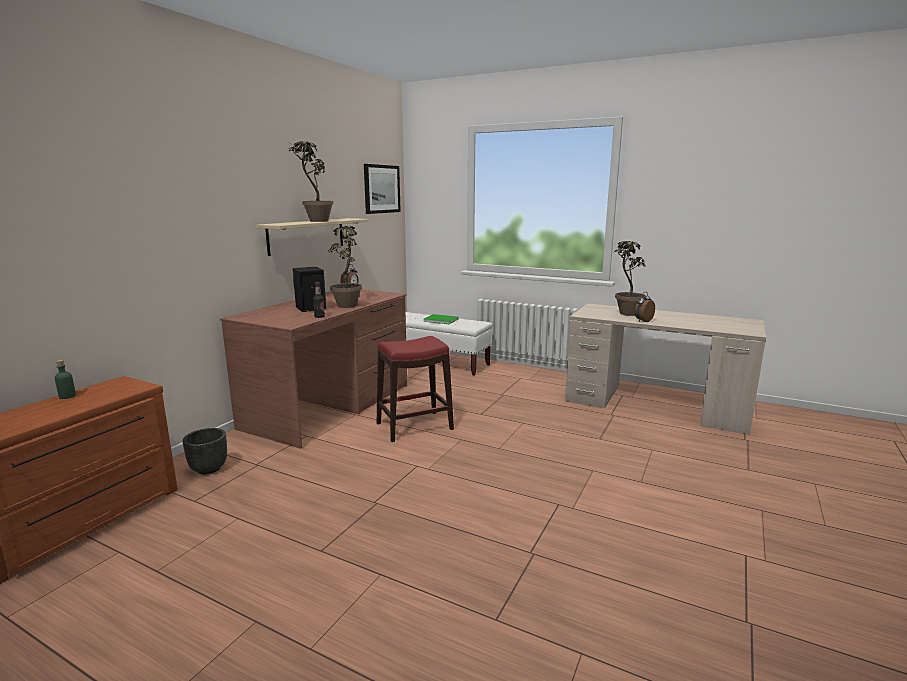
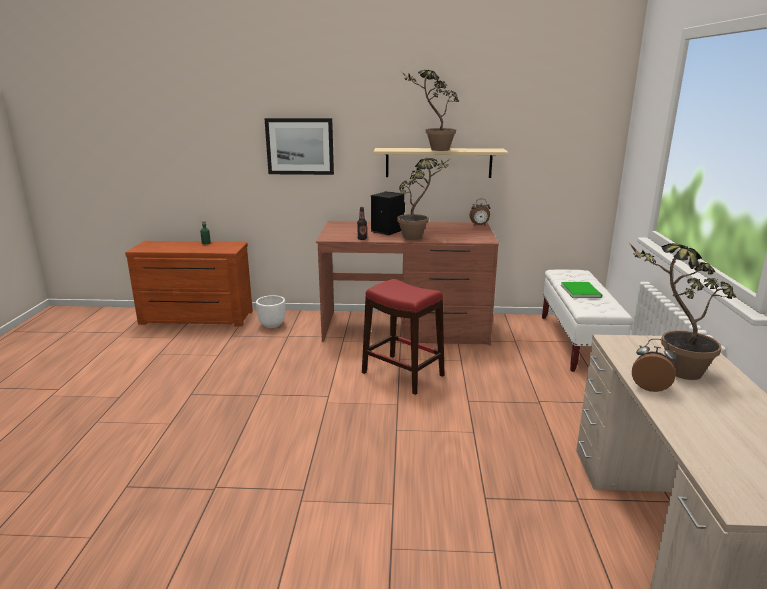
camera: 65 degrees right, 5 degrees up
black planter [183,428,227,474] -> white planter [256,295,285,328]
picture [364,164,401,214] -> picture moved to [265,118,334,175]

